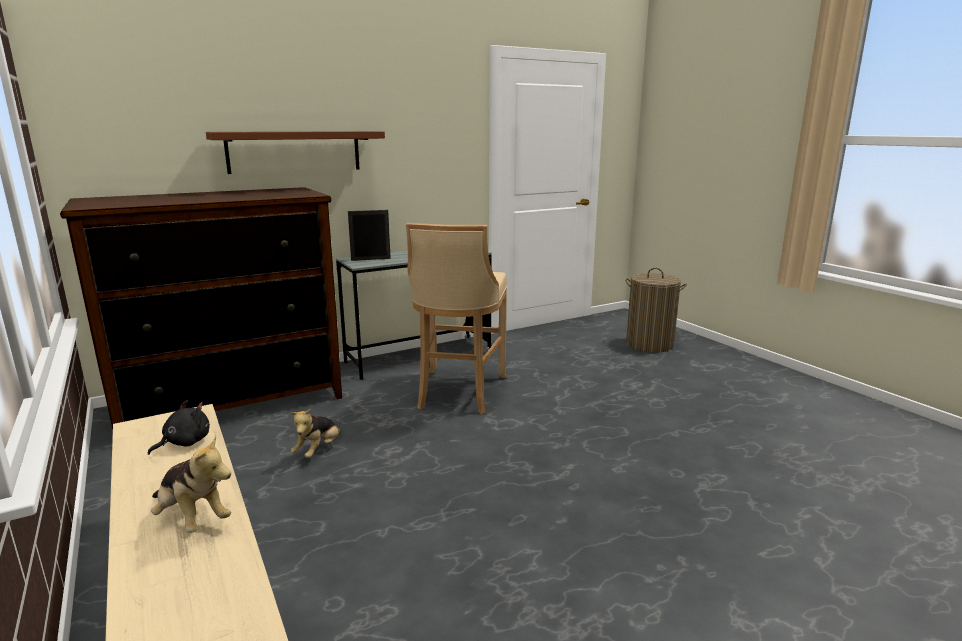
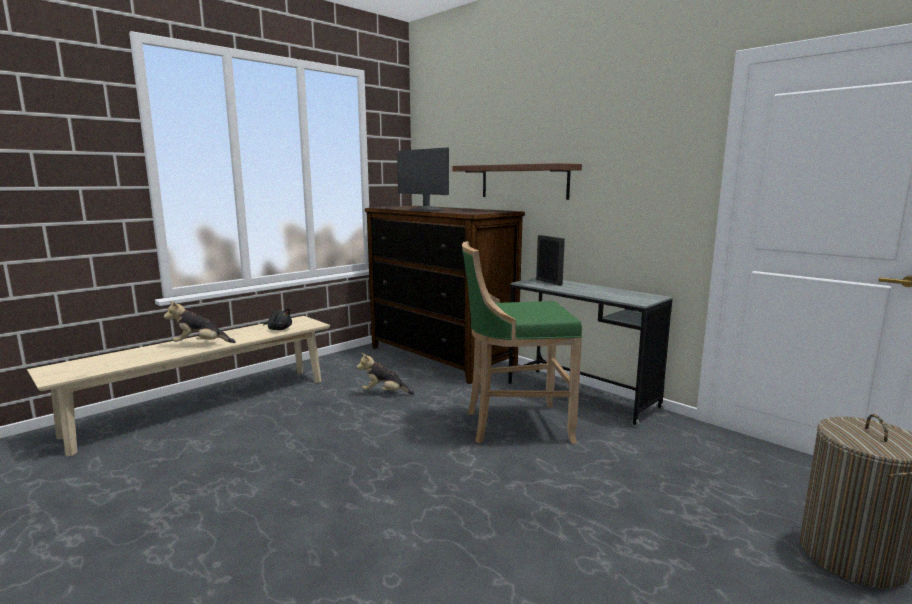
camera: 75 degrees right, 5 degrees down
plush toy [151,435,231,533] -> plush toy turned 60 degrees clockwise [164,301,236,343]
beige stool [406,223,507,414] -> green stool [462,241,582,444]
none -> monitor [397,148,449,211]

